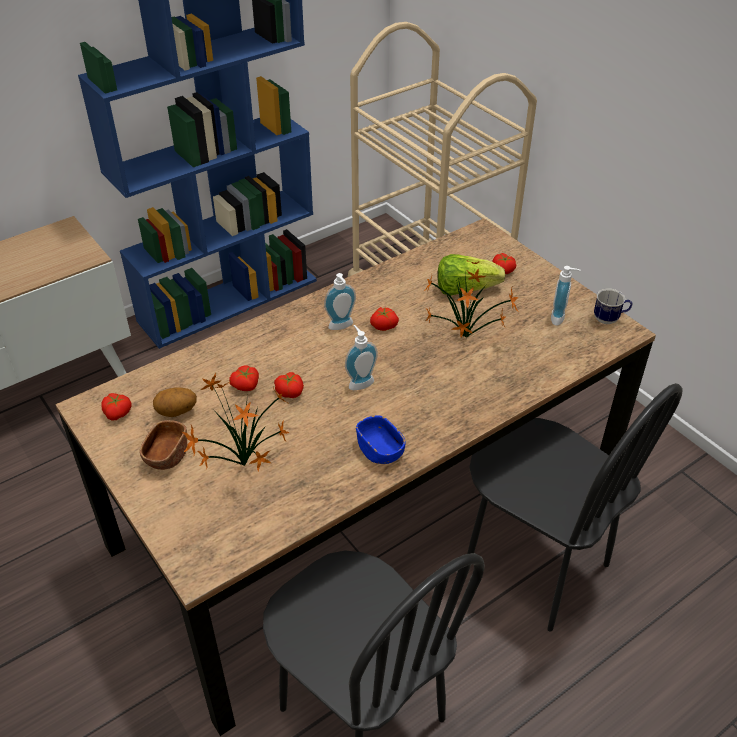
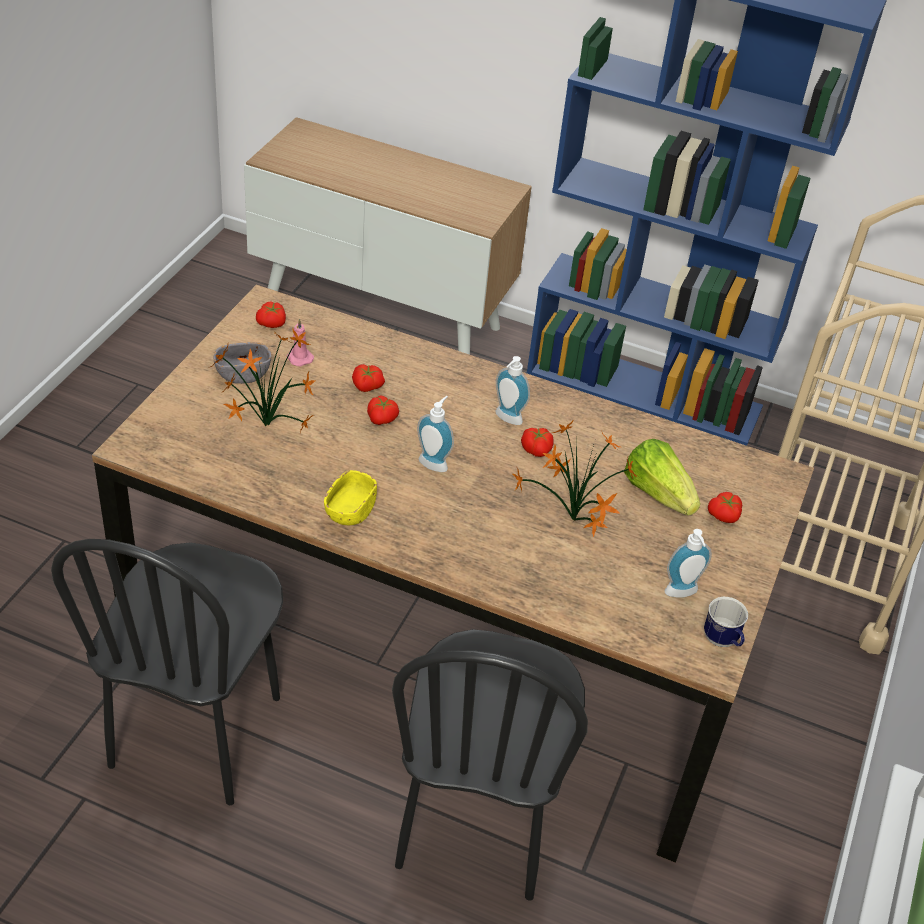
camera: 55 degrees right, 0 degrees up
brown bowl [140,420,187,470] -> grey bowl [214,342,271,384]
potato [153,388,197,417] -> pink candle [287,318,314,366]
blue bowl [356,415,406,464] -> yellow bowl [324,470,377,525]

